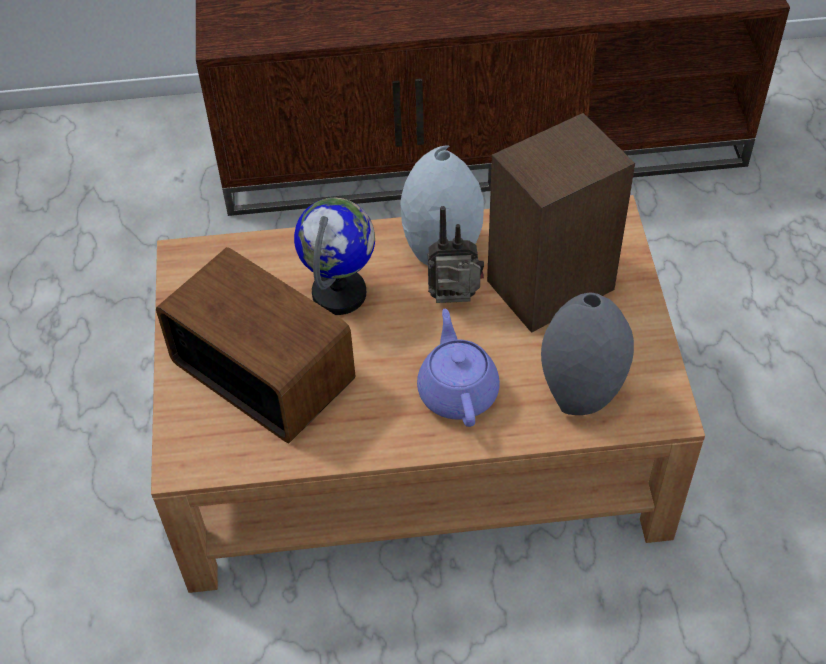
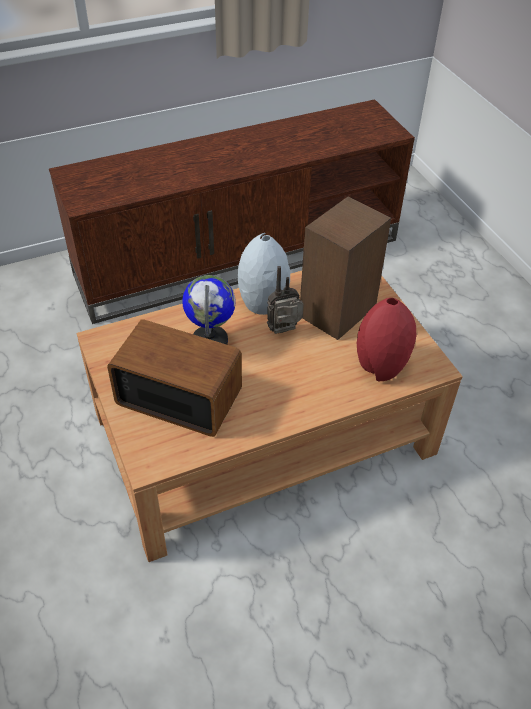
camera: 20 degrees left, 5 degrees down
purple teapot [417,308,500,427] -> none
grey vase [541,293,634,415] -> red vase [357,298,416,381]

